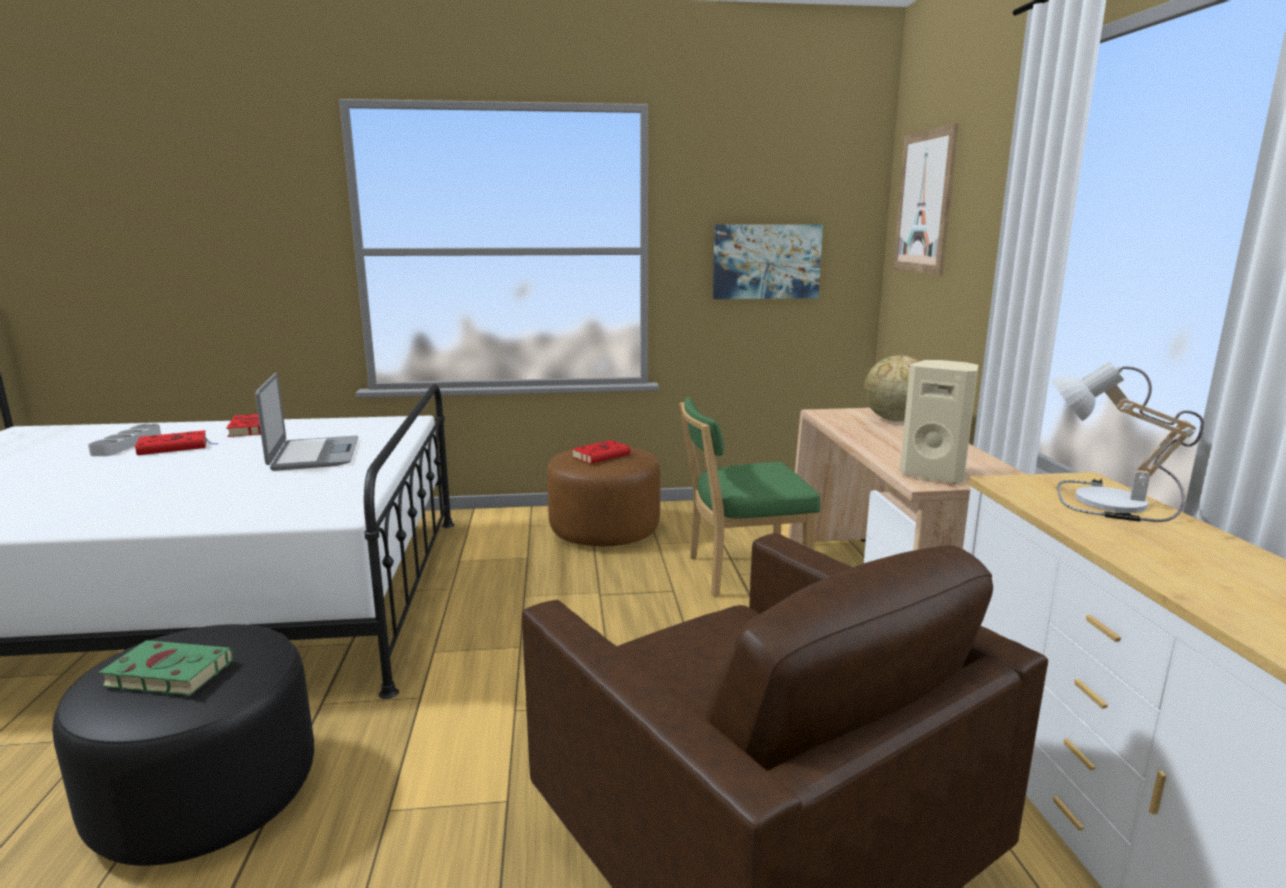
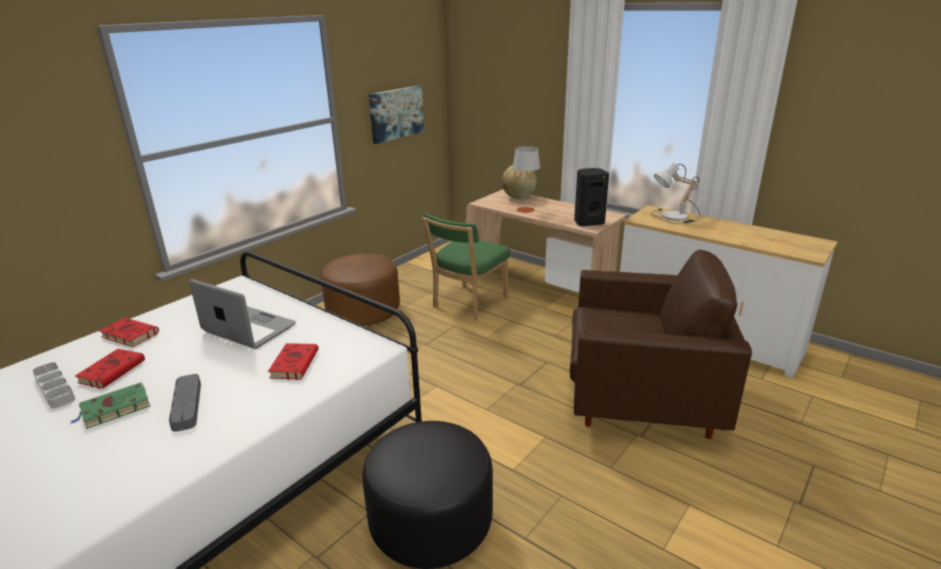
camera: 45 degrees left, 10 degrees up
green book [98,640,233,696] -> green book moved to [70,382,150,429]
red book [572,440,631,464] -> red book moved to [268,343,319,380]
picture [893,123,959,275] -> none
beige speaker [900,360,978,483] -> black speaker [574,168,609,226]
none -> grey tray [169,374,201,432]
none -> grey table lamp [513,146,540,213]

